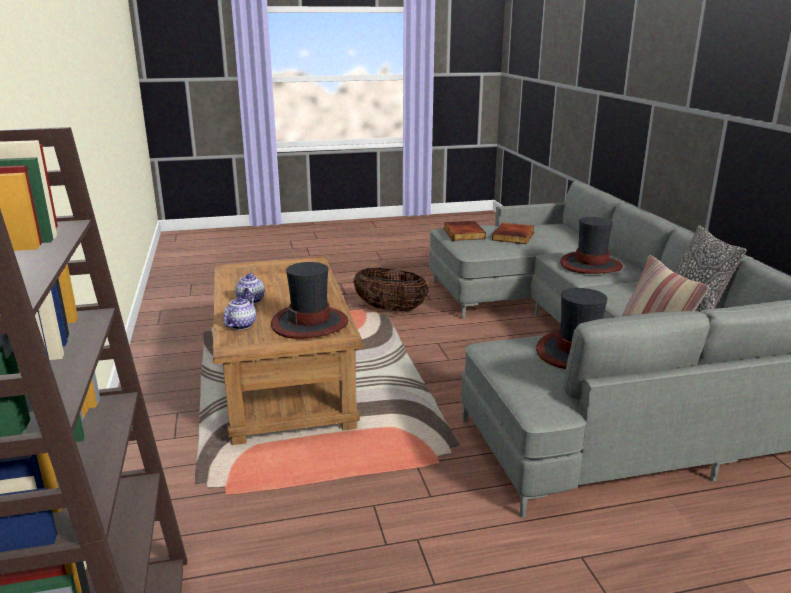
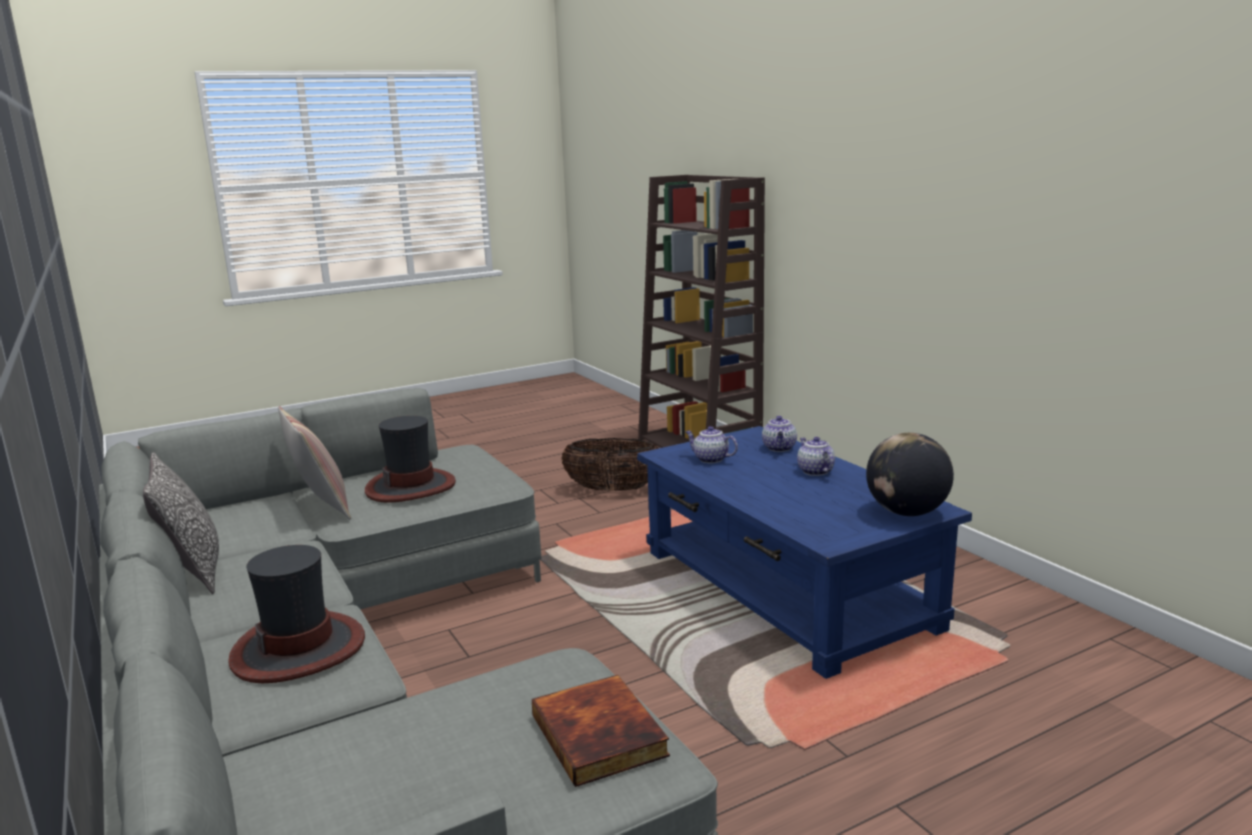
camera: 165 degrees right, 5 degrees down
brown coffee table [213,257,363,445] -> blue coffee table [637,426,972,679]
hat [271,262,349,339] -> teapot [685,426,738,463]
basket [353,268,429,311] -> basket moved to [562,438,658,491]
book [492,223,535,244] -> none
none -> globe [866,433,954,516]

